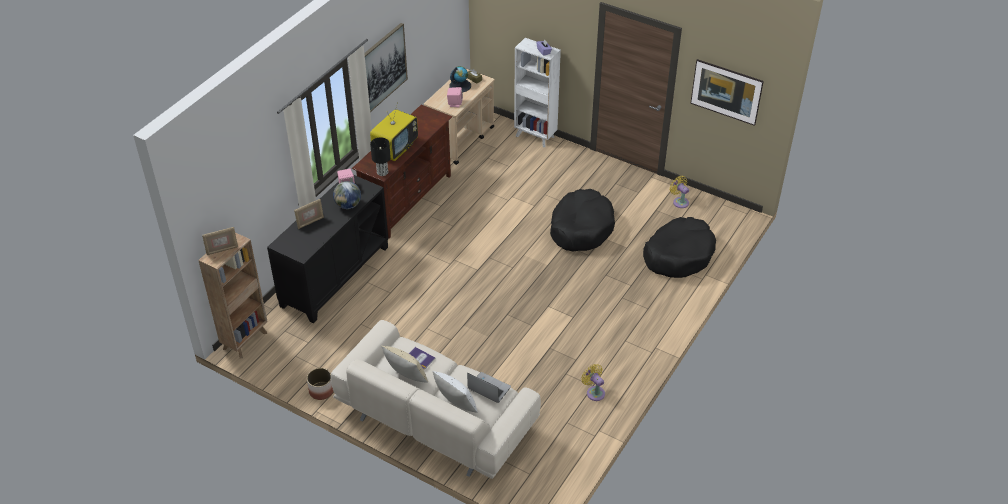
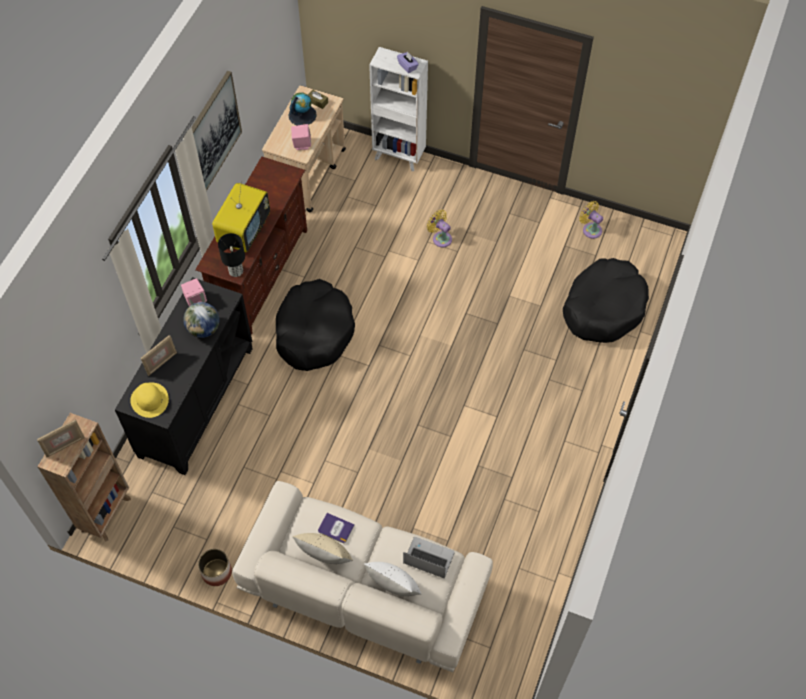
camera: 10 degrees left, 15 degrees up
black dog bed [550,189,615,251] -> black dog bed moved to [276,279,355,371]
yellow fan [581,364,605,401] -> yellow fan moved to [427,210,452,248]
picture [690,59,764,126] -> none
none -> yellow hat [130,382,169,418]

